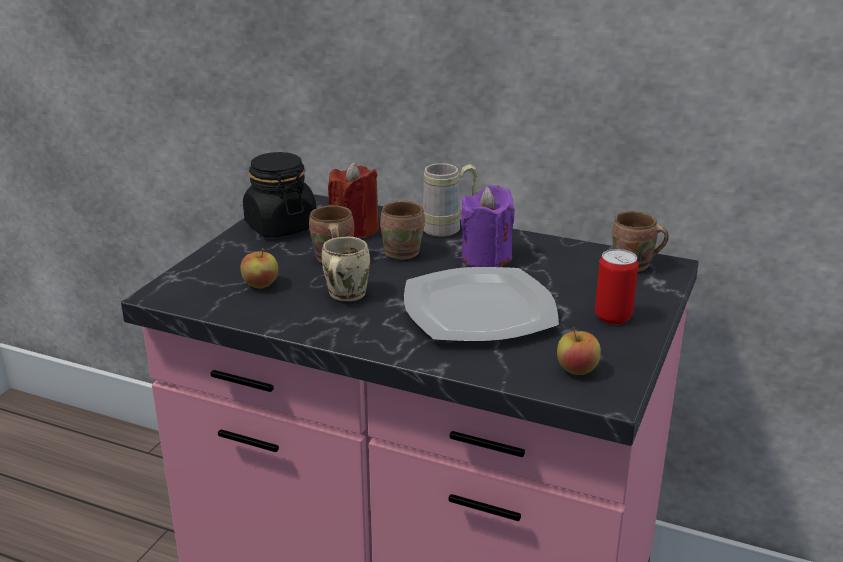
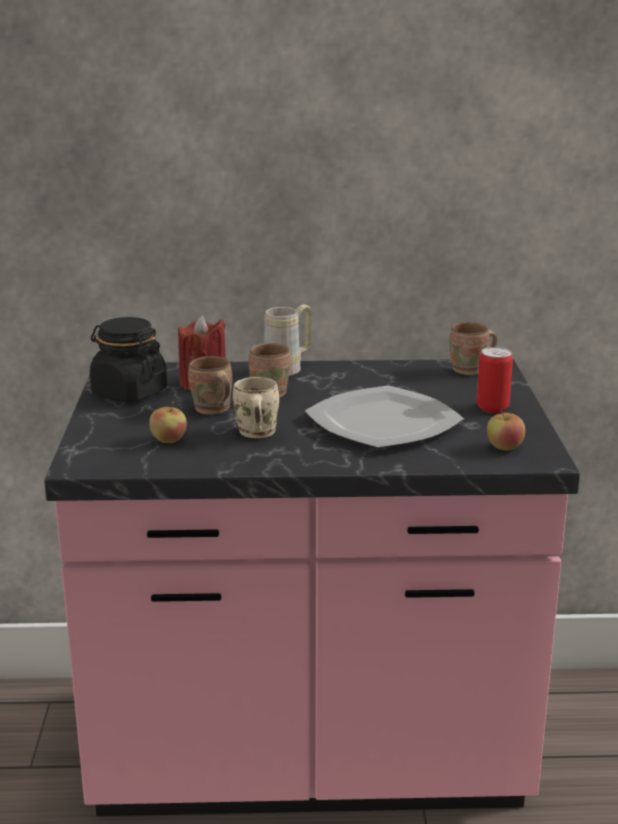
camera: 25 degrees left, 5 degrees down
purple candle [461,185,515,267] -> none

